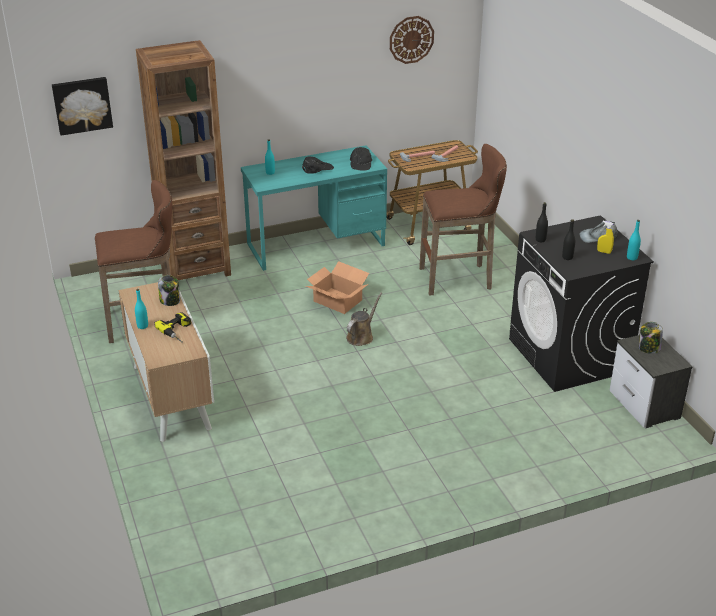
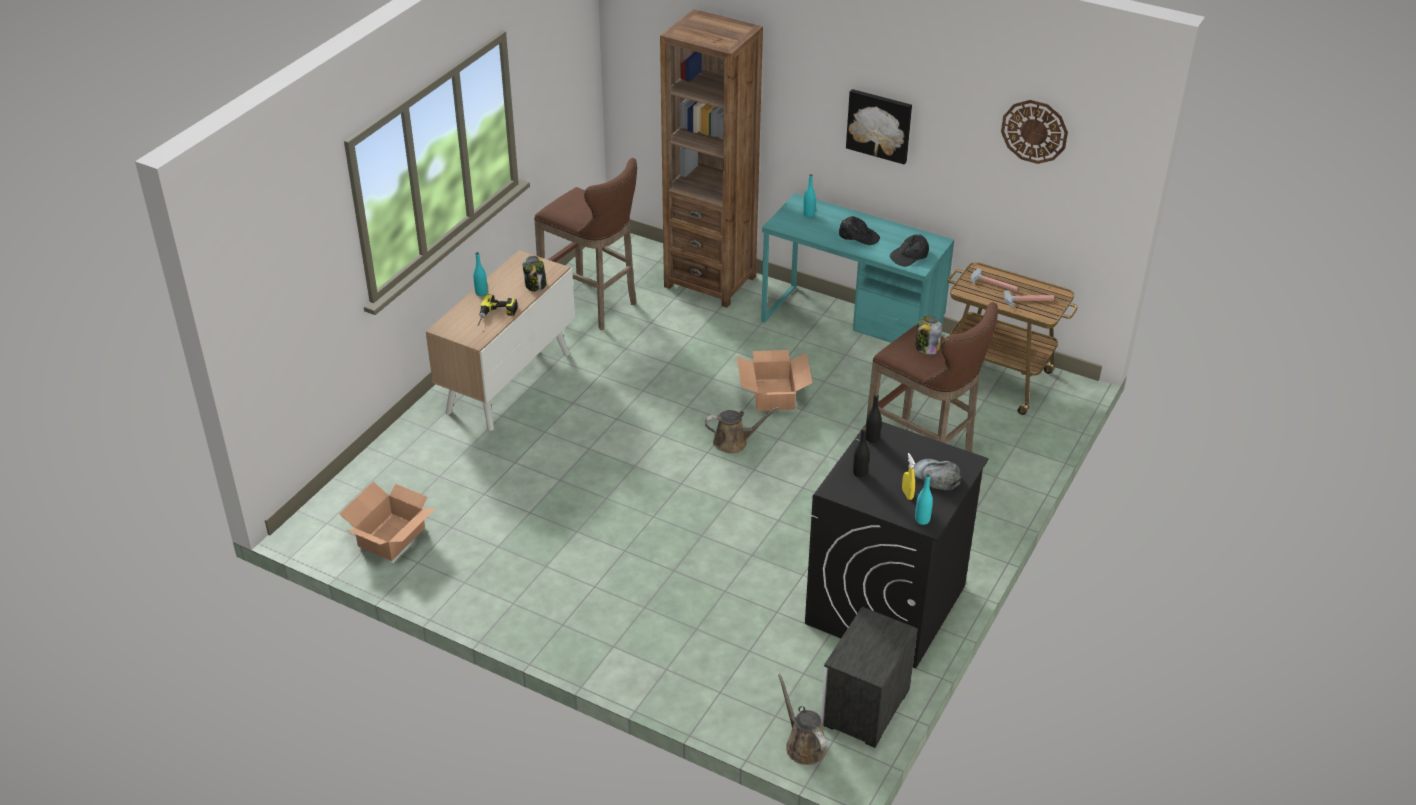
camera: 50 degrees right, 5 degrees up
picture [52,77,113,136] -> picture moved to [846,89,912,164]
jar [639,322,663,354] -> jar moved to [915,316,942,355]
none -> cardboard box [339,482,436,561]
none -> brown watering can [778,674,827,765]

